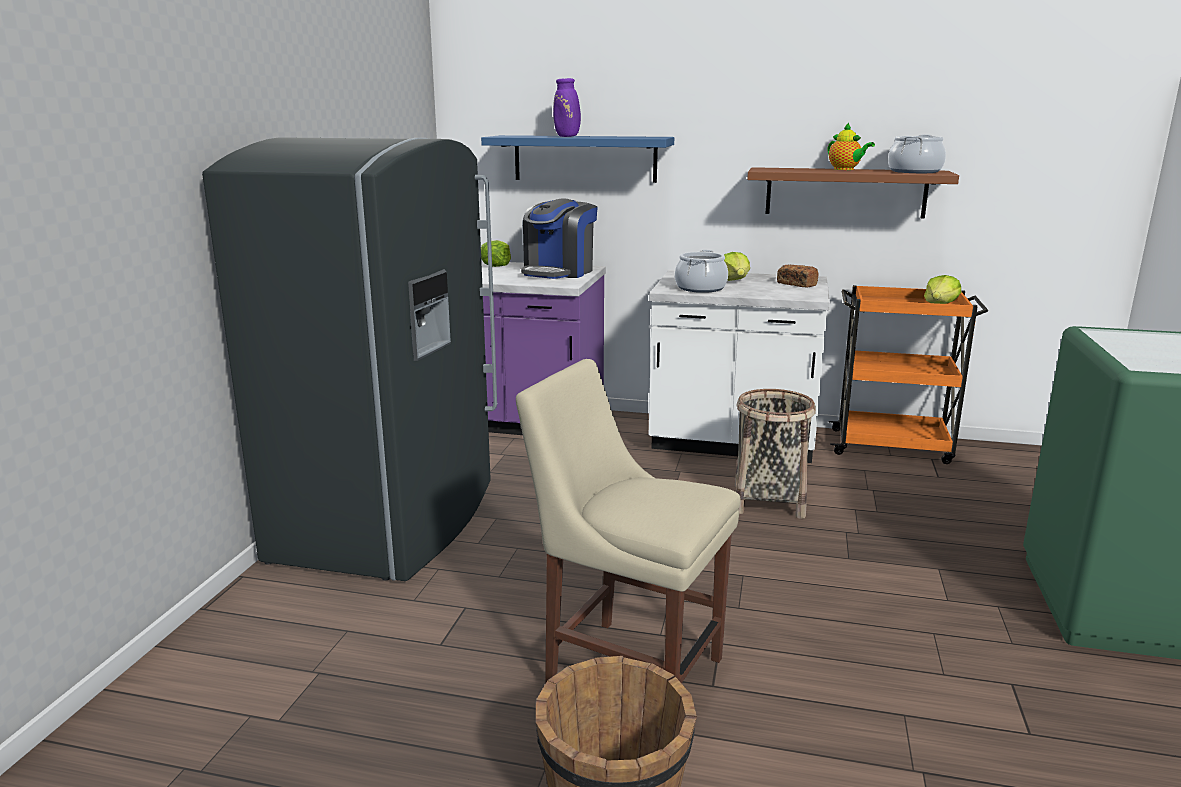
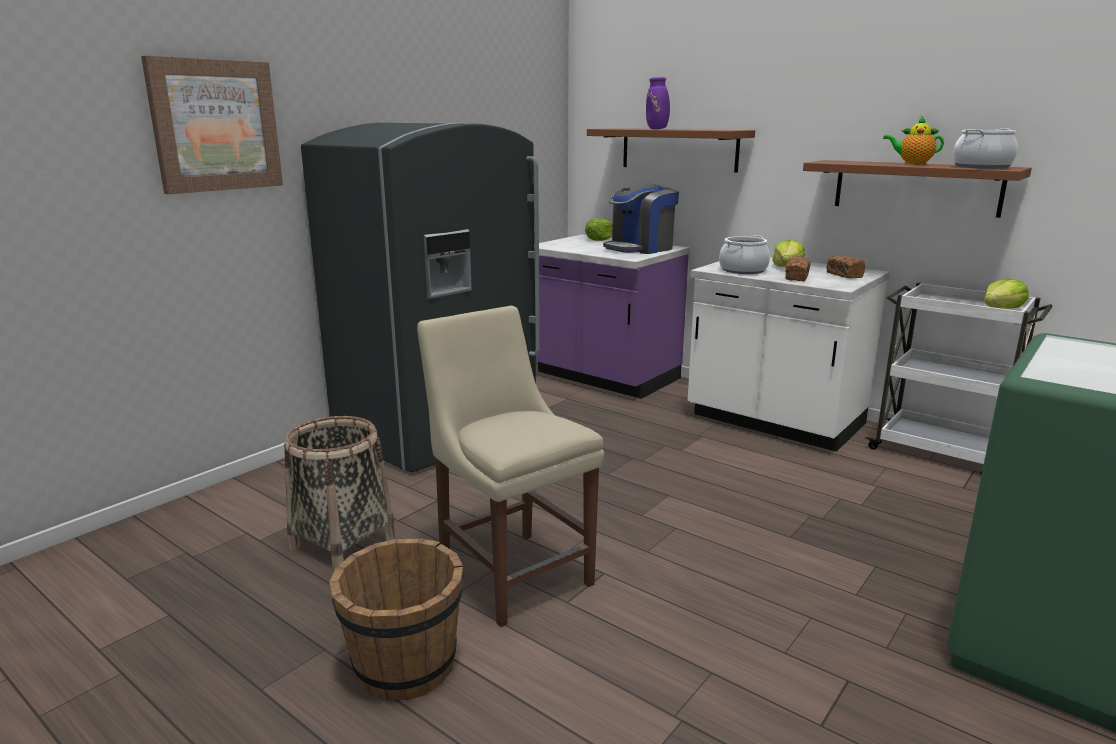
camera: 25 degrees right, 0 degrees up
blue shelf [481,135,674,183] -> brown shelf [587,128,755,173]
basket [735,389,816,519] -> basket moved to [284,416,397,571]
teapot [828,123,875,170] -> teapot turned 120 degrees clockwise [883,116,944,165]
orange cart [829,285,988,464] -> white cart [865,283,1053,475]
none -> picture [141,56,283,194]
none -> bread [785,256,811,281]

